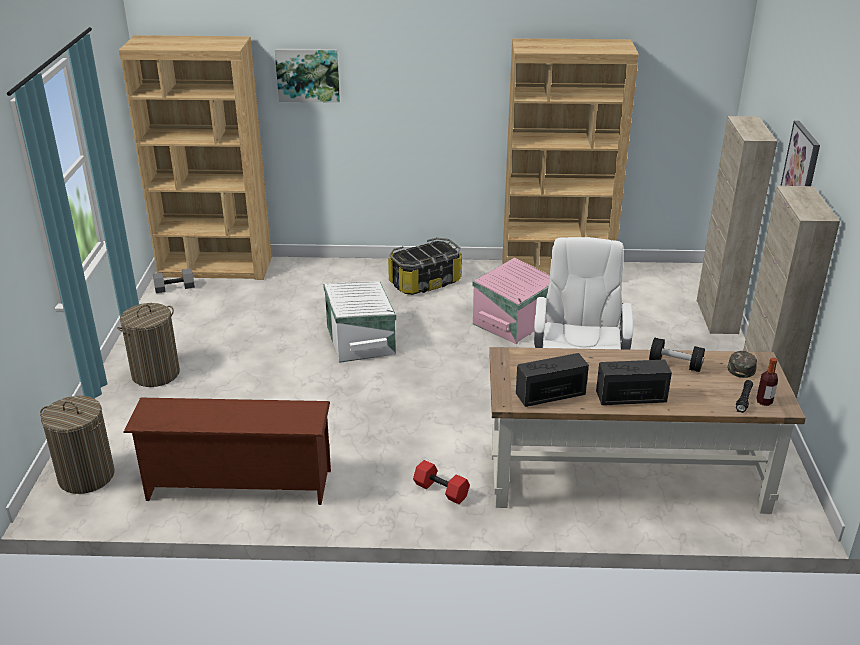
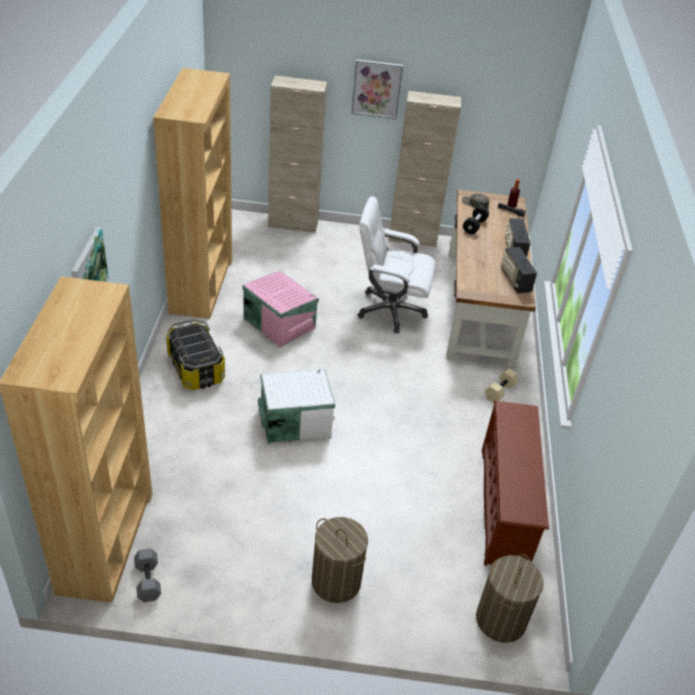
camera: 90 degrees left, 10 degrees up
red dumbbell [413,460,470,504] -> beige dumbbell [485,368,519,403]

